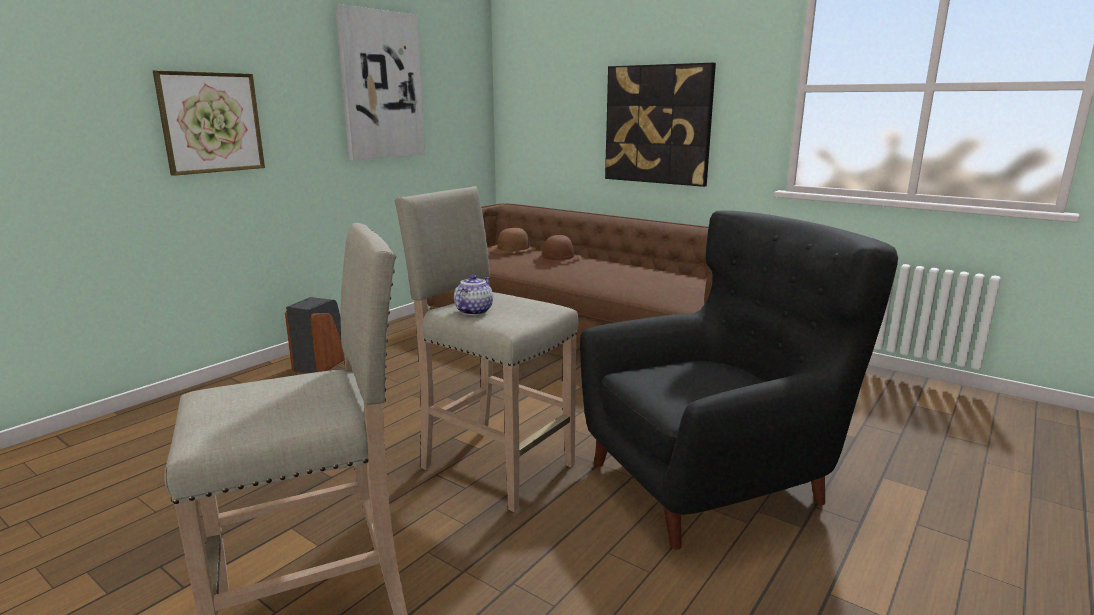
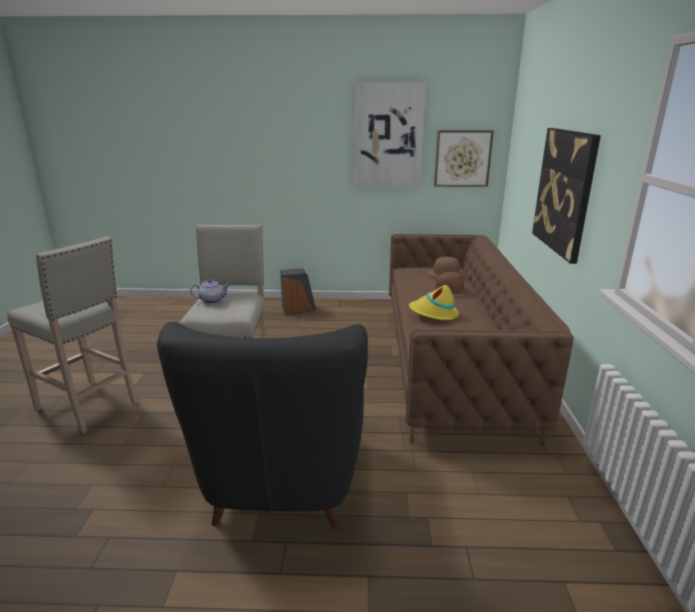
camera: 55 degrees right, 5 degrees up
picture [153,70,265,176] -> picture moved to [434,130,494,187]
black armchair [580,210,898,550] -> black armchair turned 60 degrees clockwise [157,321,368,529]
none -> yellow hat [409,285,459,320]

